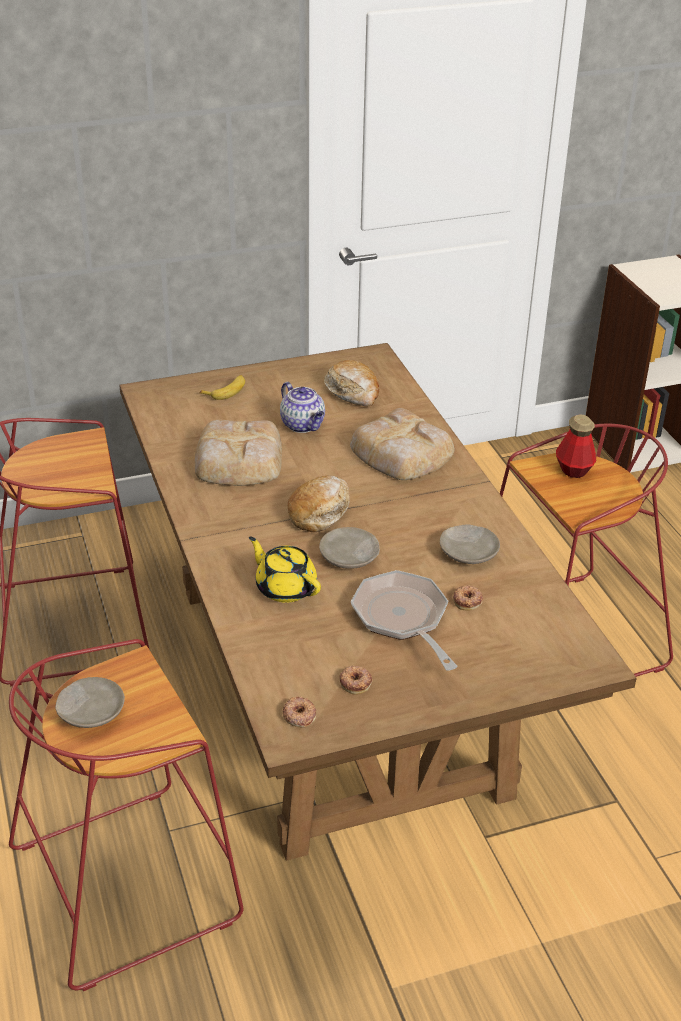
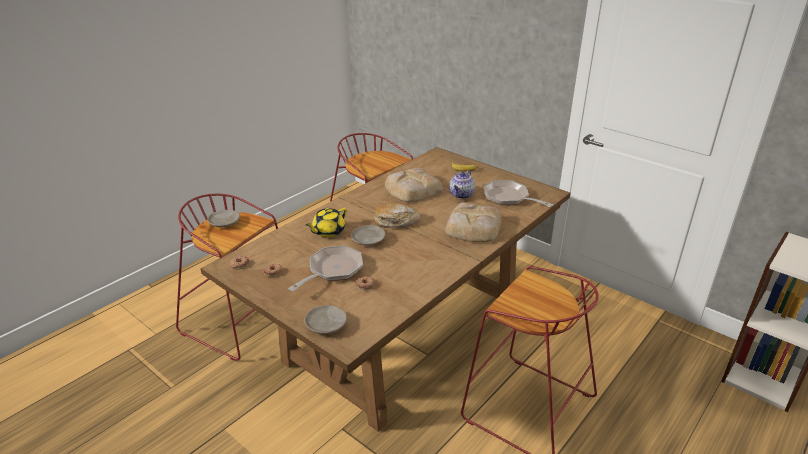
camera: 60 degrees right, 5 degrees down
yellow teapot [249,536,321,603] -> yellow teapot turned 150 degrees counterclockwise [306,208,347,238]
bread [324,360,379,406] -> frying pan [483,180,553,207]
beige plate [440,524,500,564] -> beige plate moved to [304,305,347,335]
bottle [556,414,596,478] -> none

